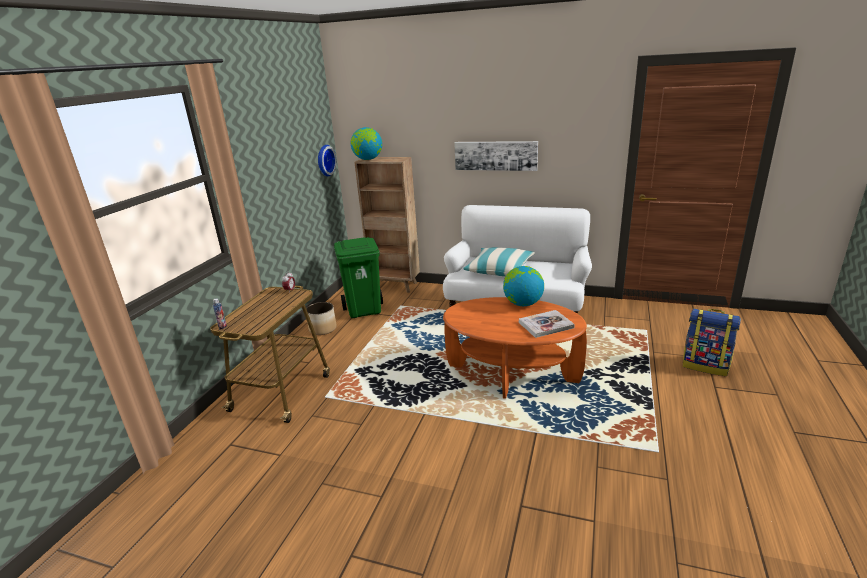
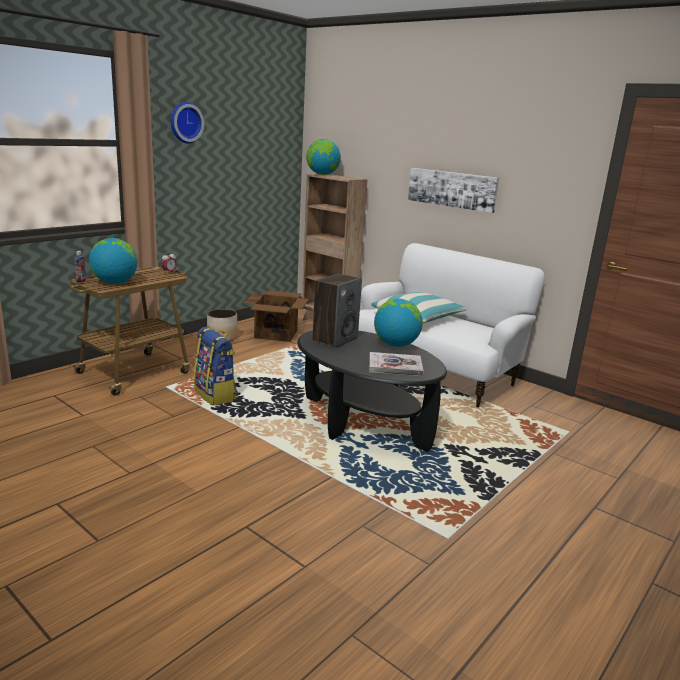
camera: 20 degrees right, 5 degrees down
wall clock [318,145,337,176] -> wall clock moved to [170,102,204,144]
green trash can [334,237,383,318] -> cardboard box [244,290,309,342]
orange coffee table [443,297,587,399] -> black coffee table [297,330,447,452]
backpack [683,309,741,376] -> backpack moved to [194,327,237,406]
none -> globe [89,238,138,284]
none -> speaker [312,274,362,348]

